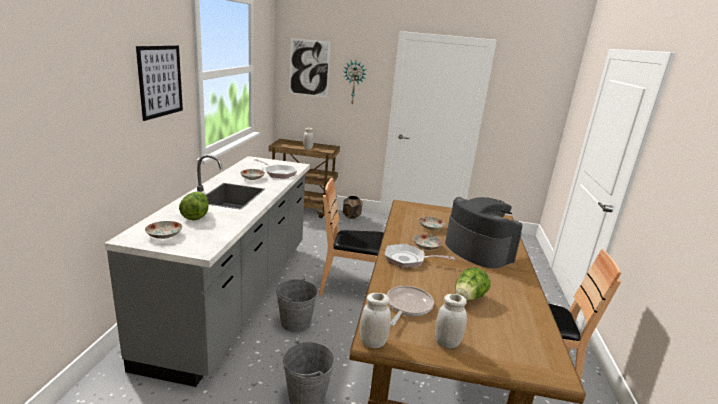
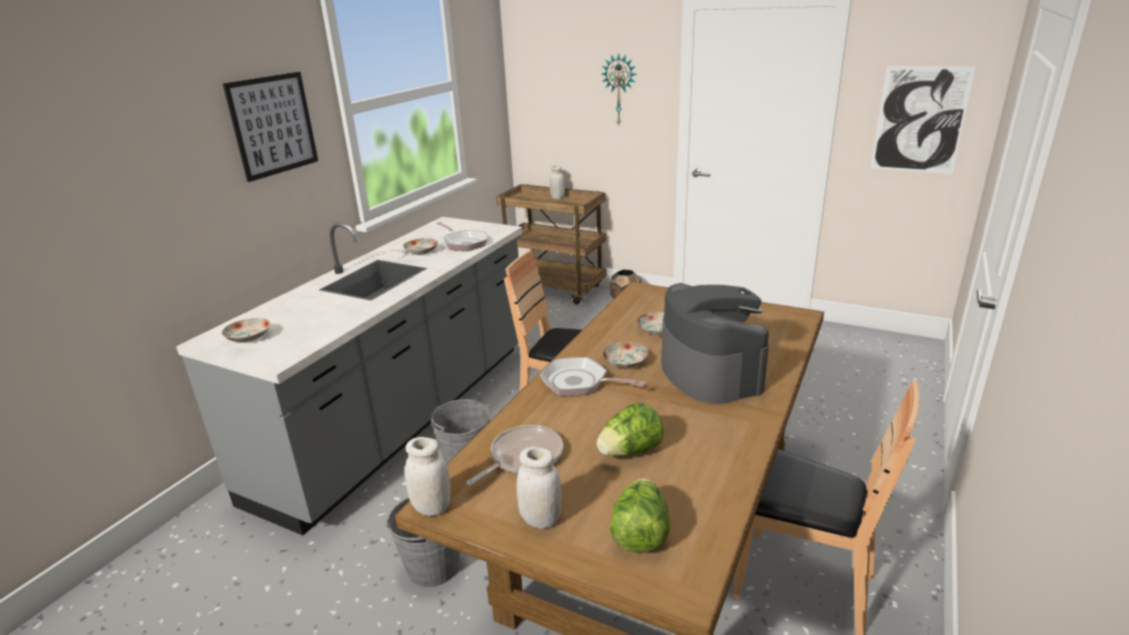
camera: 20 degrees right, 5 degrees up
lettuce [179,192,209,220] -> lettuce moved to [610,478,670,553]
picture [289,38,330,97] -> picture moved to [871,66,975,174]

